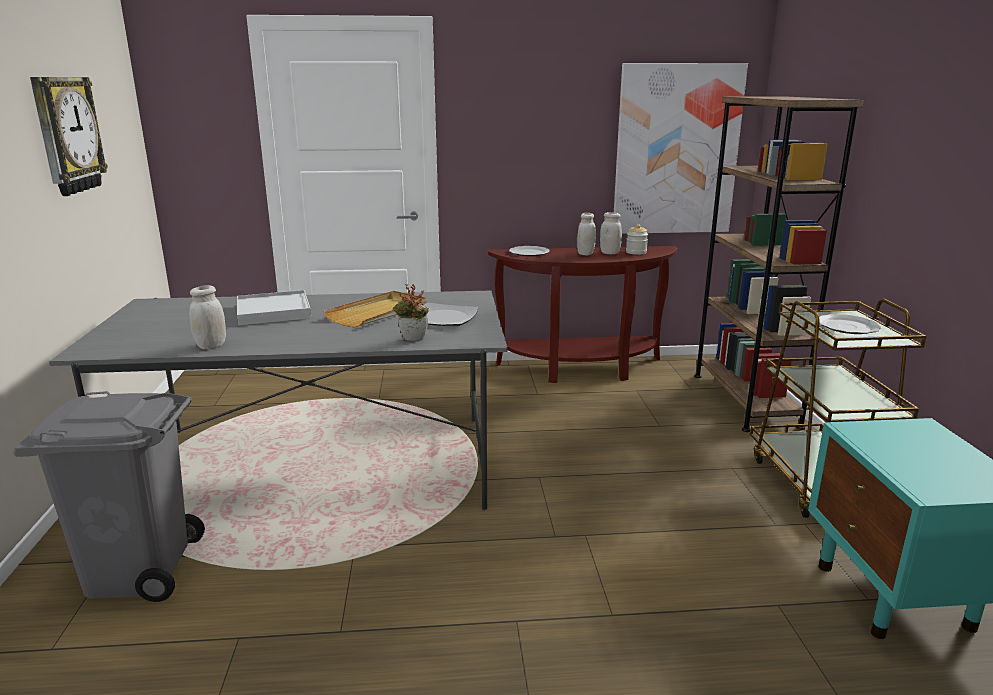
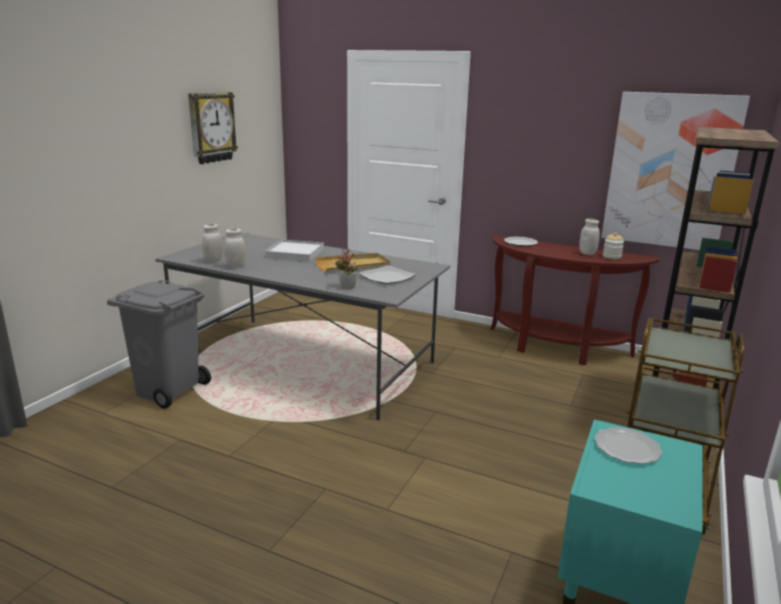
camera: 30 degrees right, 0 degrees up
white jar [577,213,596,255] -> white jar moved to [202,224,223,263]
plate [819,314,881,334] -> plate moved to [595,427,662,464]

